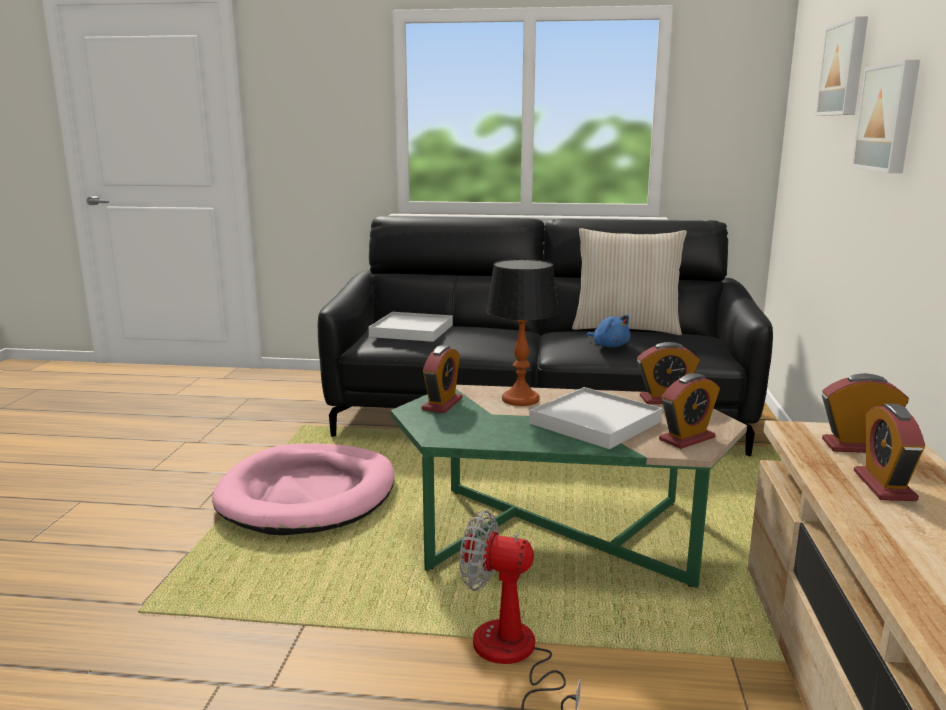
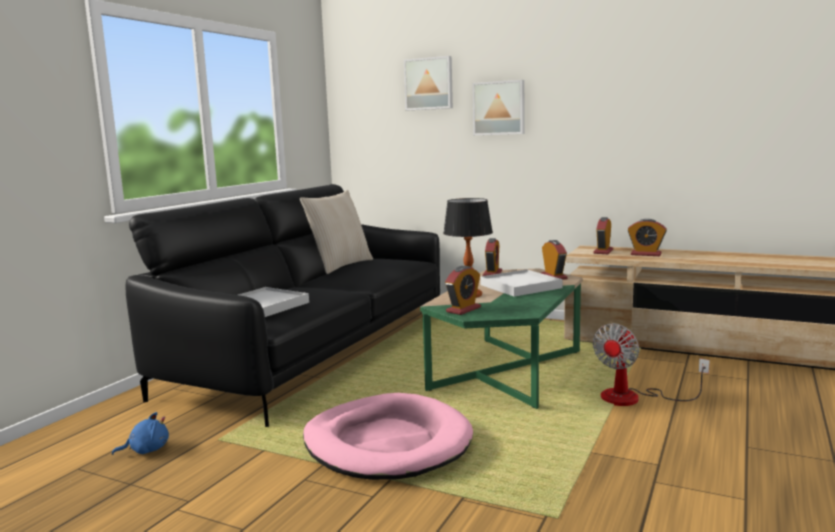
camera: 70 degrees left, 5 degrees down
alarm clock [421,345,463,413] -> alarm clock turned 90 degrees clockwise [445,266,481,315]
blue plush toy [586,315,631,347] -> blue plush toy moved to [112,412,169,455]

